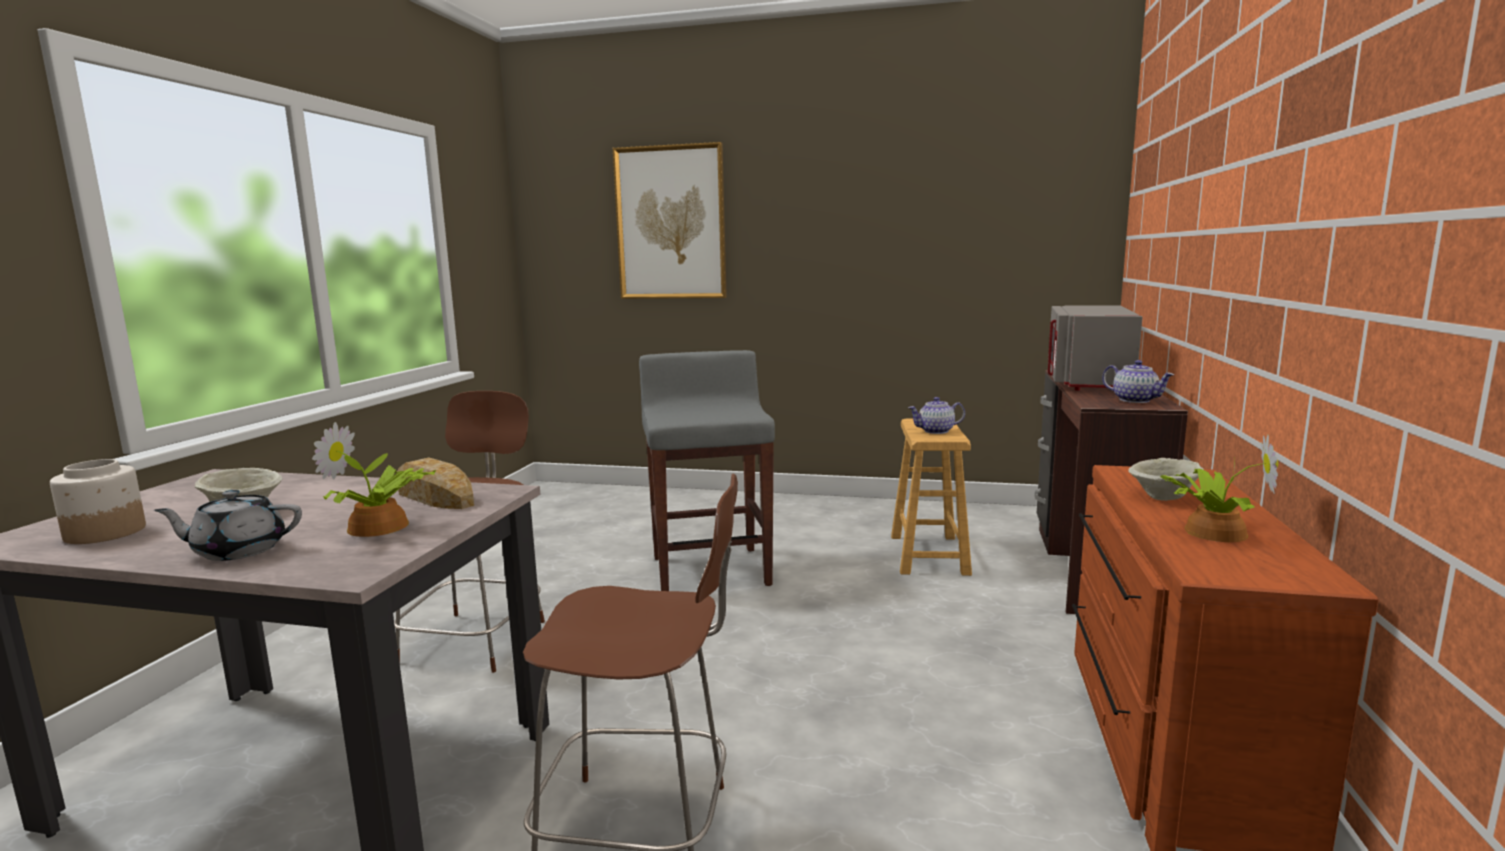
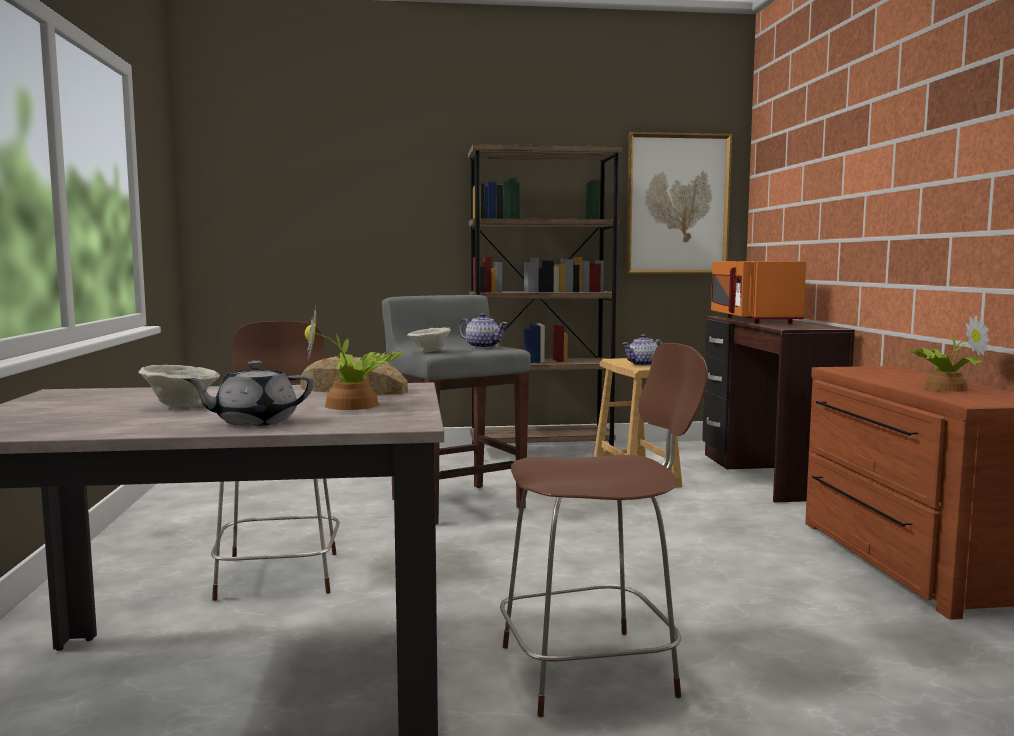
camera: 20 degrees left, 5 degrees down
jar [50,459,146,544] -> none
picture [613,142,727,299] -> picture moved to [626,132,732,274]
grey microwave [1048,305,1143,391] -> orange microwave [711,261,806,323]
teapot [1102,360,1174,403] -> teapot moved to [458,313,508,348]
beige bowl [1129,458,1204,501] -> beige bowl moved to [407,328,451,352]
none -> brown bookcase [468,144,622,447]

